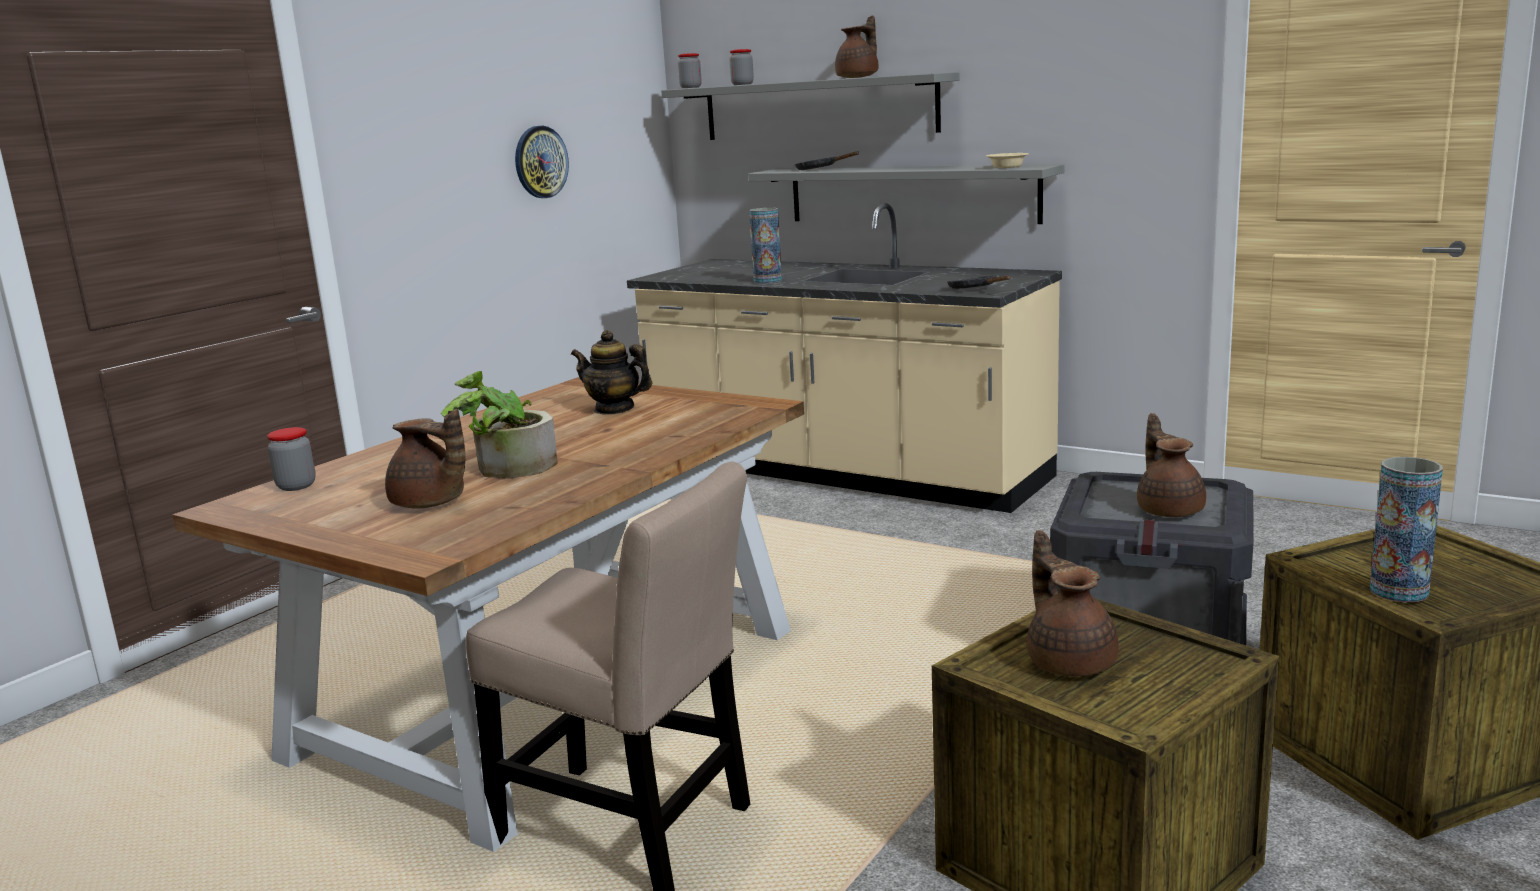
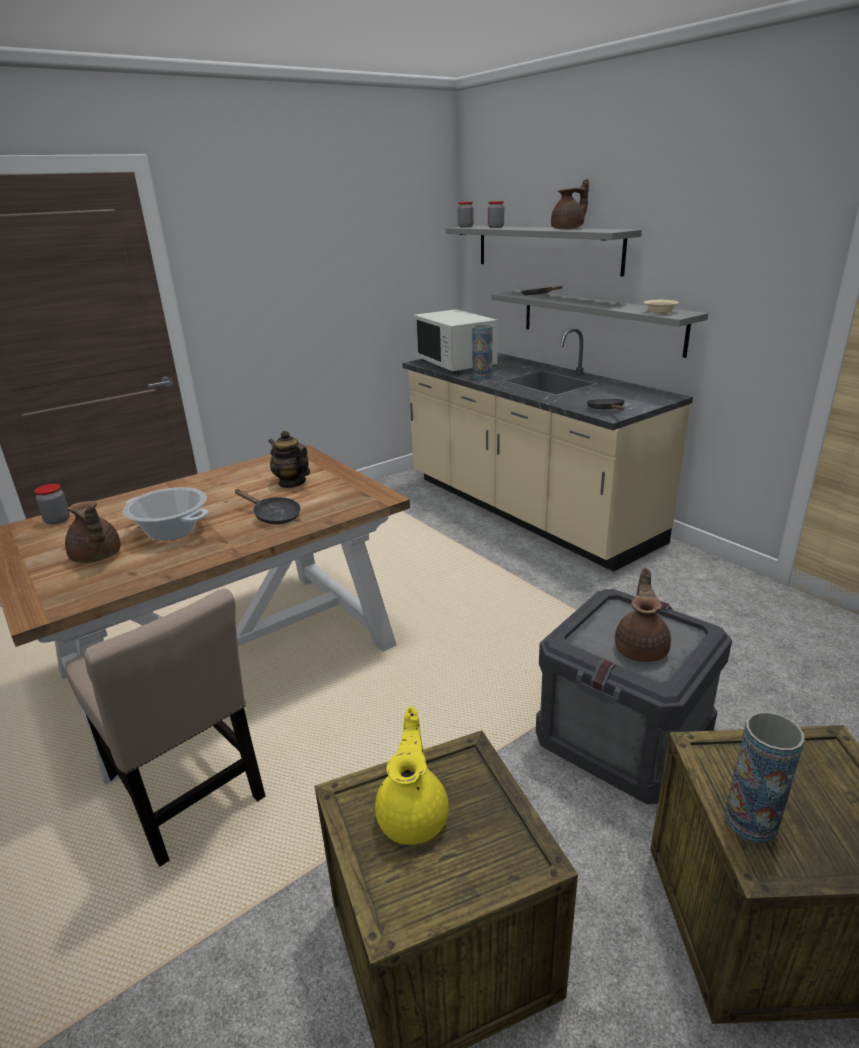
camera: 20 degrees right, 10 degrees up
potted plant [441,371,558,479] -> cooking pot [123,487,208,541]
wall clock [515,126,569,198] -> none
brown teapot [1027,530,1119,677] -> yellow teapot [375,706,448,845]
none -> black frying pan [234,489,301,524]
none -> white microwave [413,309,498,374]

